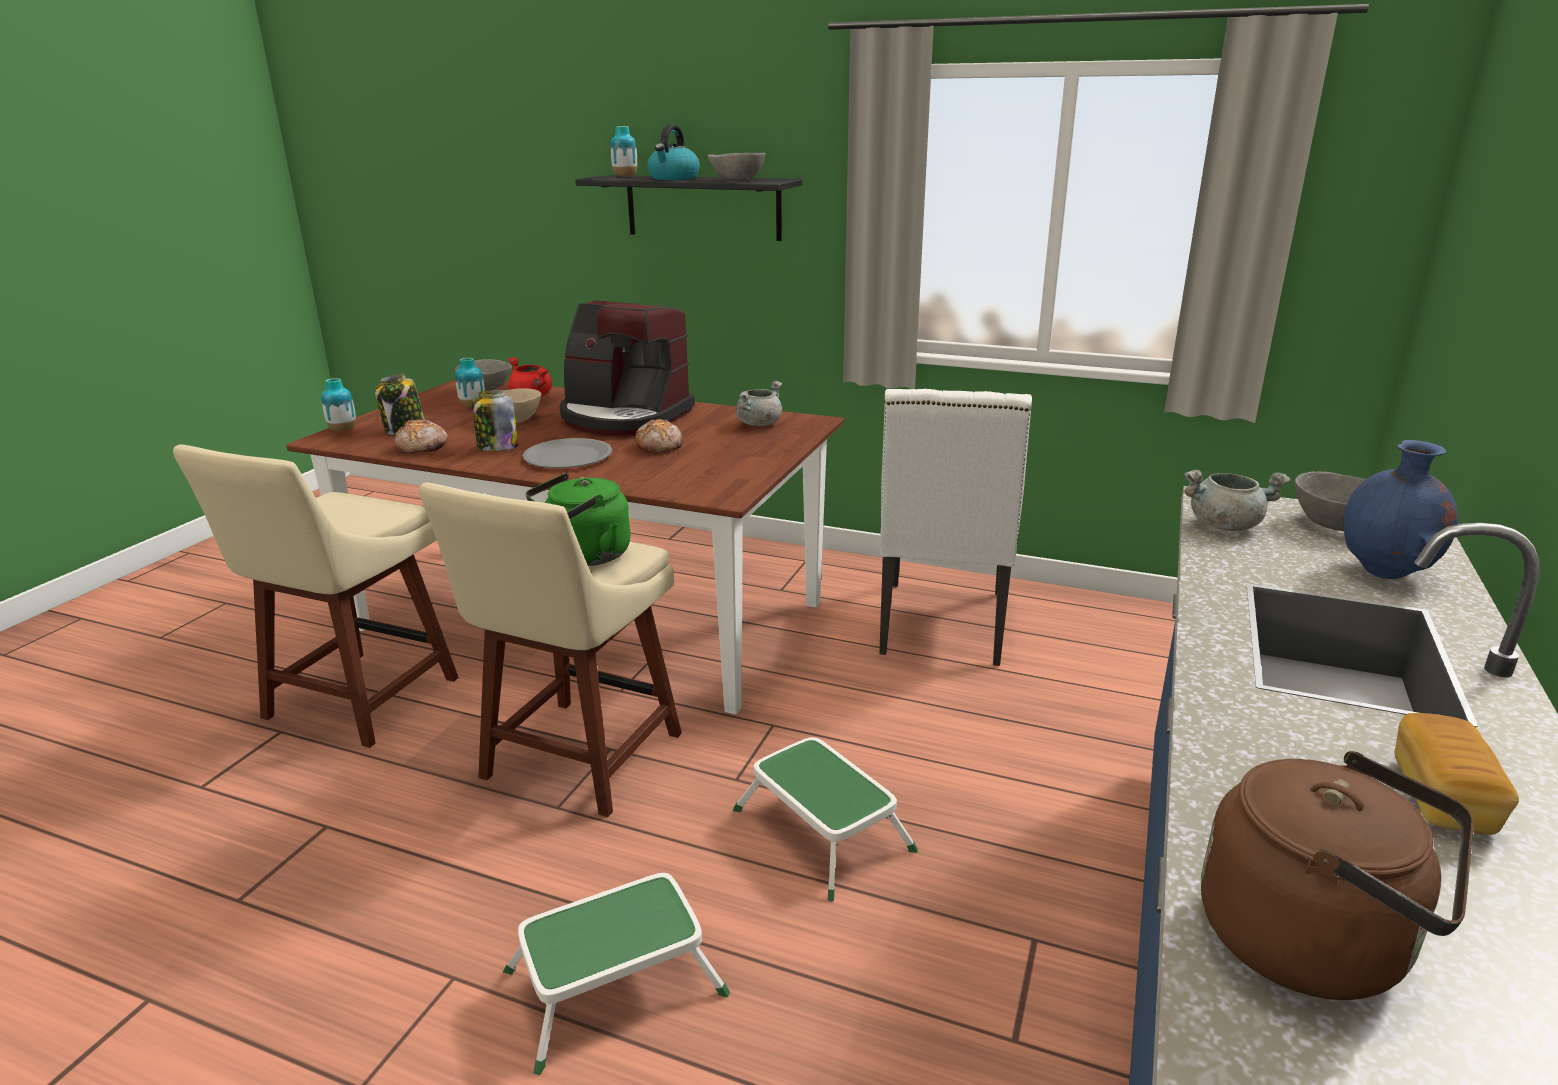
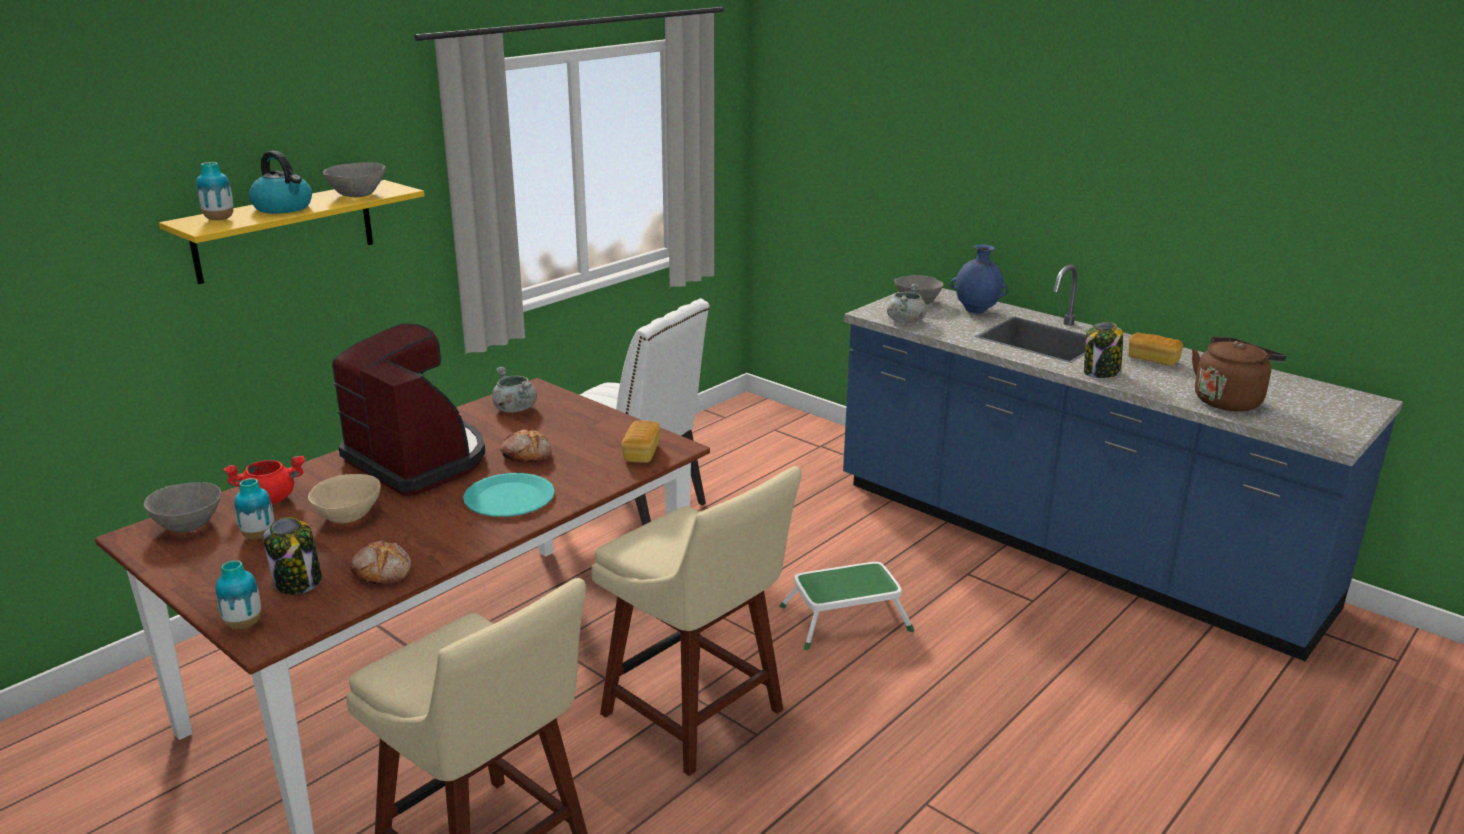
camera: 70 degrees left, 0 degrees up
jar [472,390,518,451] -> jar moved to [1084,322,1123,378]
green step ladder [503,873,730,1075] -> none
grey plate [523,438,612,468] -> turquoise plate [463,473,555,517]
green kettle [526,473,631,566] -> none
coffee machine [559,300,695,436] -> coffee machine turned 90 degrees counterclockwise [332,323,485,496]
black shelf [575,175,802,241] -> yellow shelf [159,180,424,284]
none -> bread [621,421,660,463]

